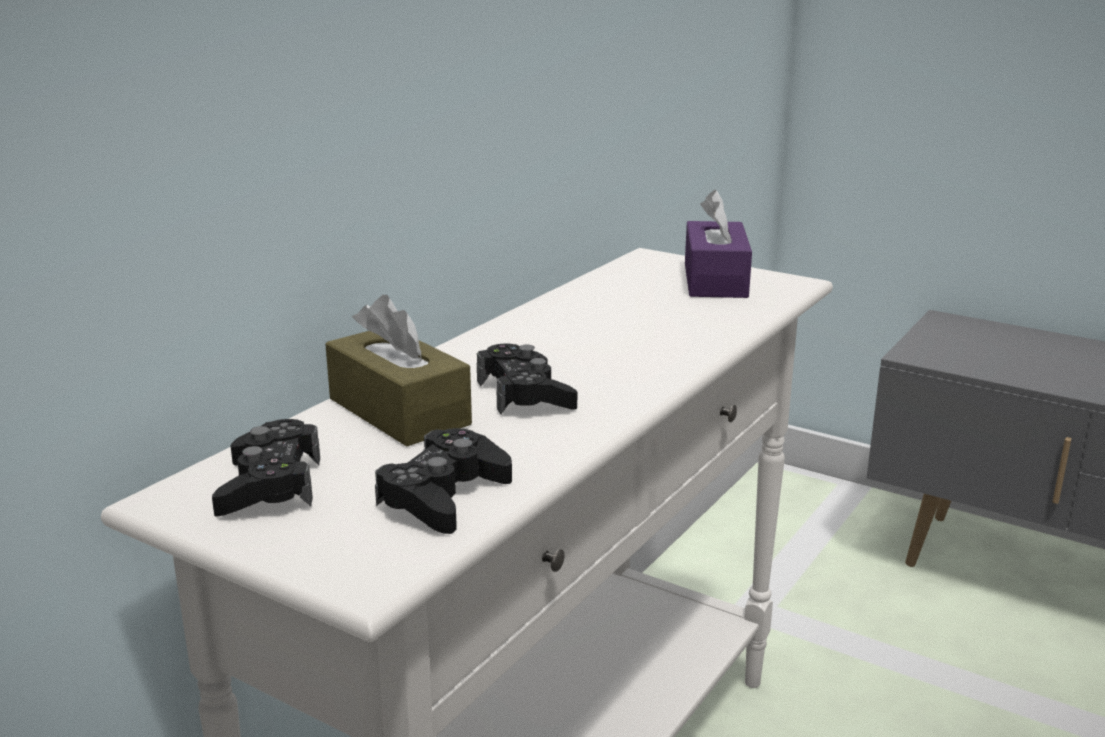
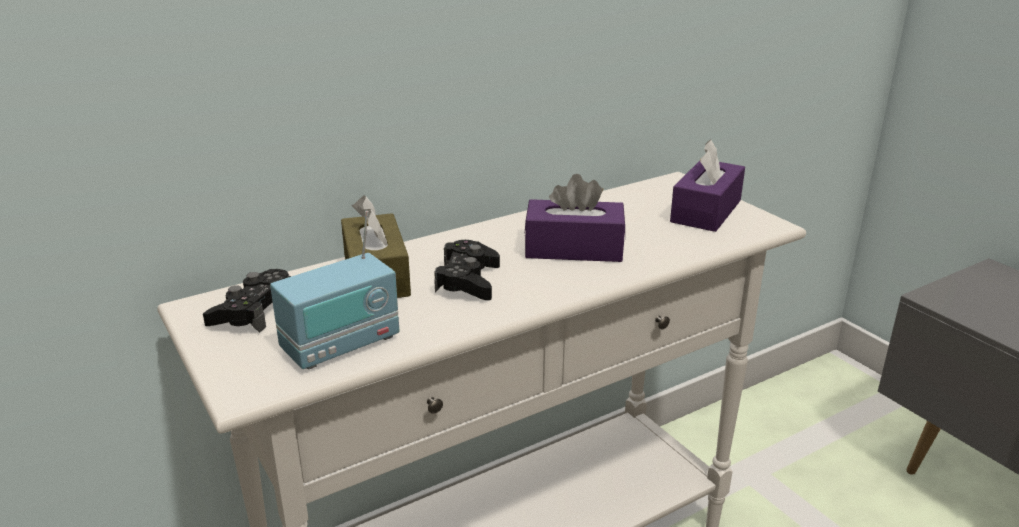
camera: 25 degrees right, 5 degrees up
black game controller [375,428,512,534] -> radio [270,211,399,369]
none -> purple tissue box [524,174,625,262]

